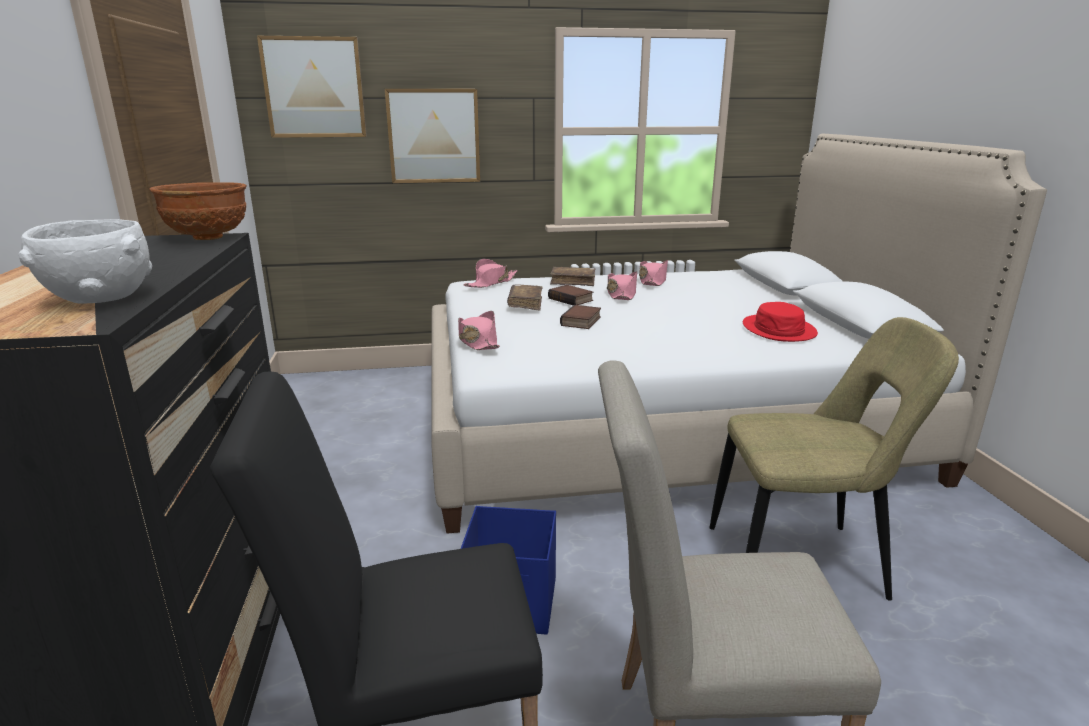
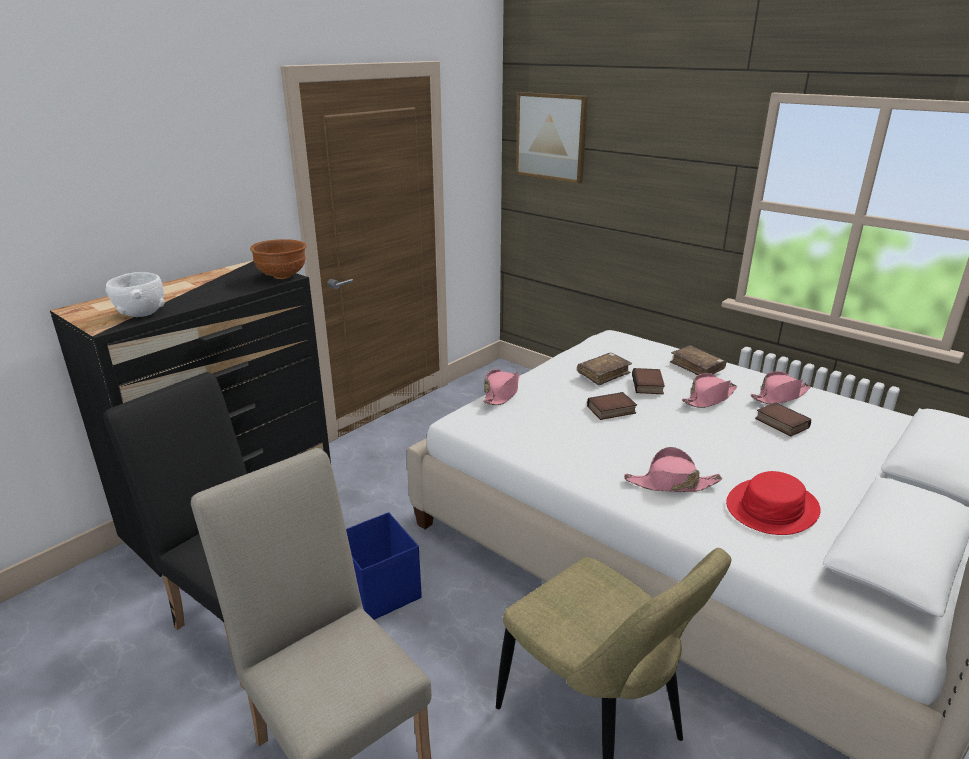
camera: 50 degrees right, 5 degrees up
picture [385,89,480,183] -> none
pink hat [464,259,518,288] -> pink hat moved to [624,447,722,492]
none -> book [755,402,811,436]

